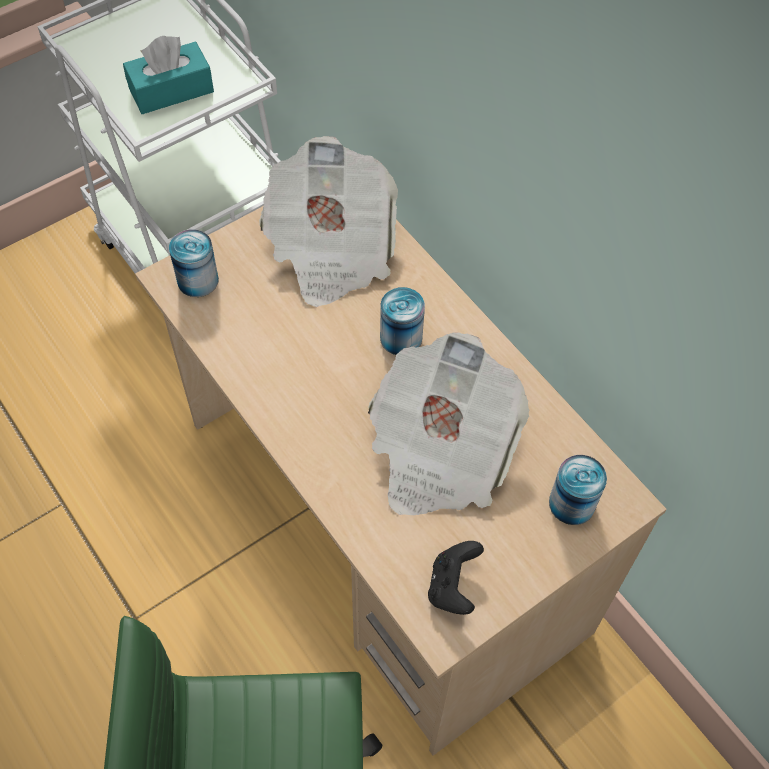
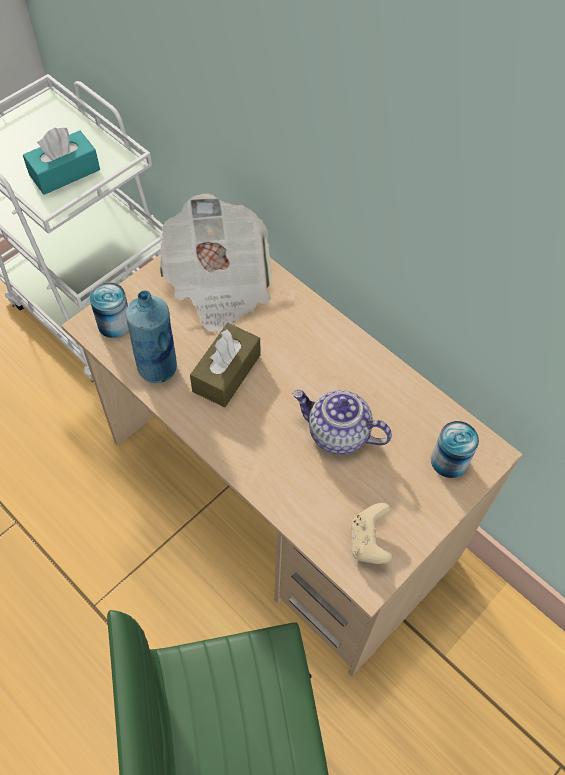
camera: 10 degrees left, 0 degrees up
newspaper [368,332,529,515] -> teapot [292,390,392,455]
can [380,287,425,355] -> none
black game controller [428,541,484,615] -> beige game controller [351,503,393,564]
none -> blue bottle [126,291,177,383]
none -> brown tissue box [190,323,260,407]

